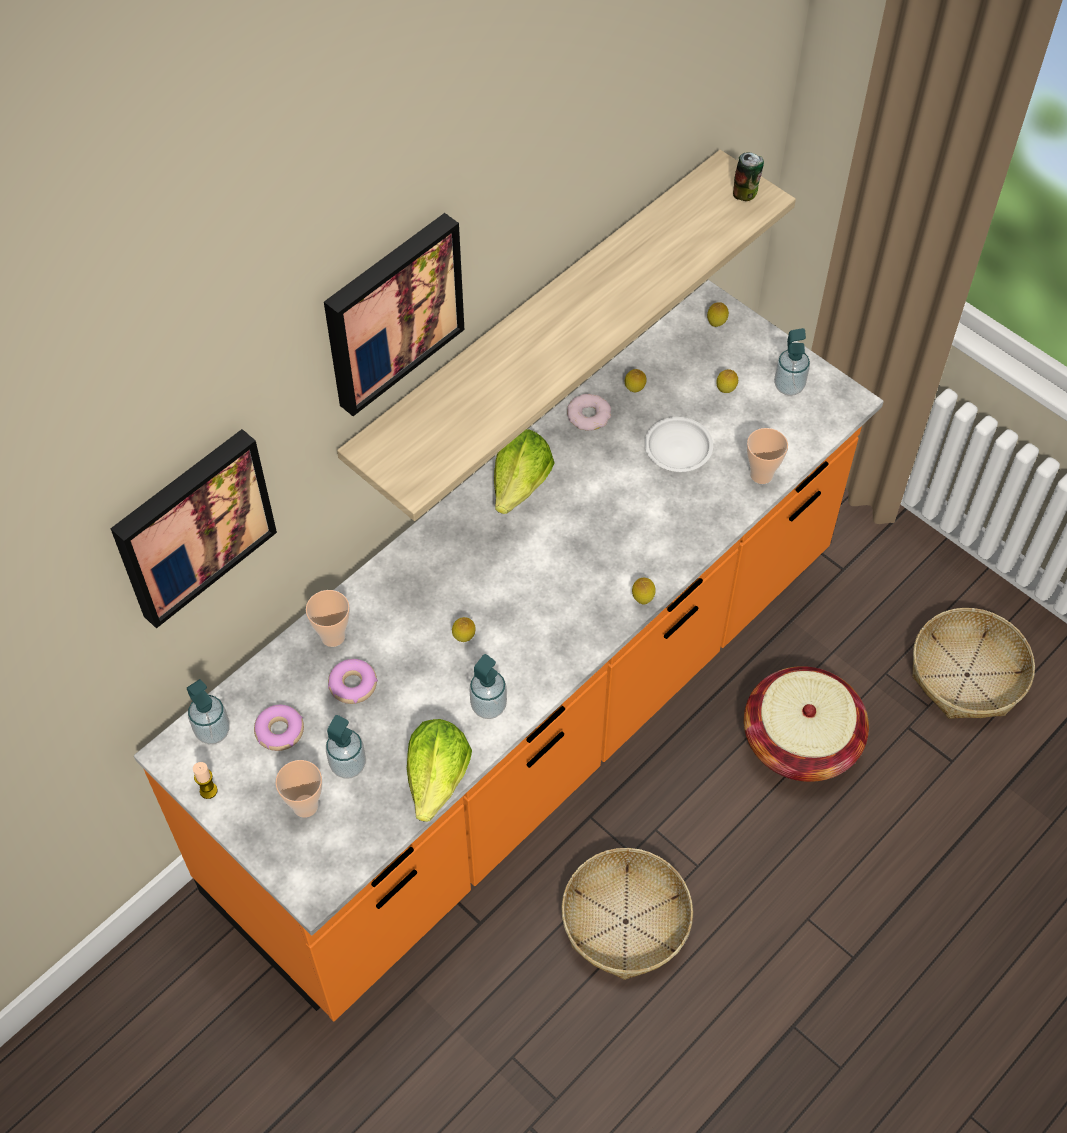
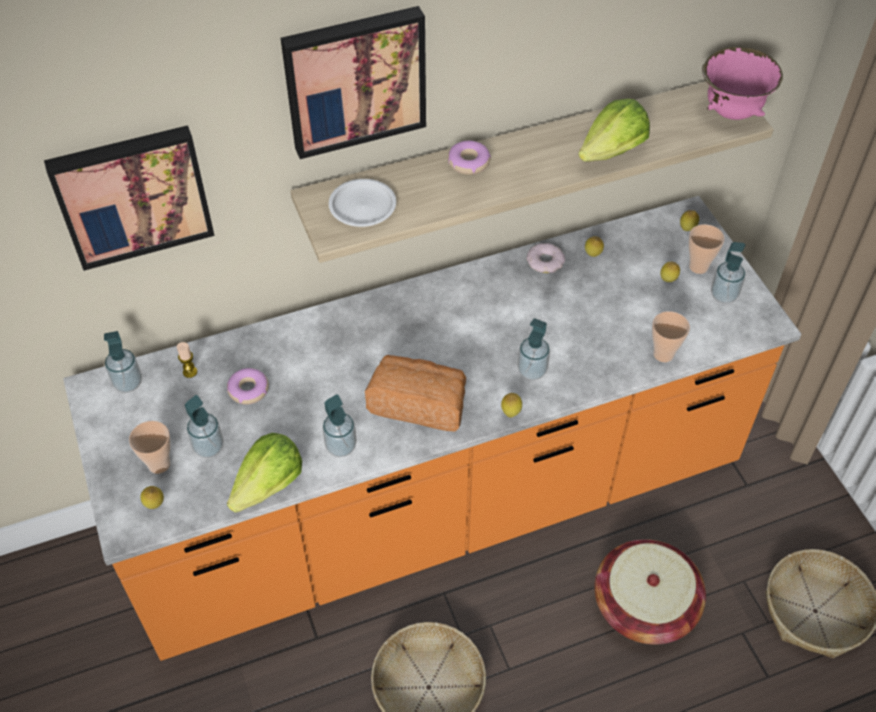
camera: 25 degrees right, 5 degrees down
candle [193,762,218,799] -> candle moved to [177,342,197,378]
donut [254,705,304,751] -> donut moved to [448,141,491,175]
cup [306,590,350,647] -> cup moved to [689,224,725,274]
lemon [452,617,476,642] -> lemon moved to [140,486,164,509]
lettuce [494,429,555,514] -> lettuce moved to [578,99,650,162]
white plate [645,417,713,472] -> white plate moved to [329,179,396,227]
can [733,152,764,201] -> pink bowl [702,47,783,120]
none -> bread [365,355,466,432]
none -> soap dispenser [518,318,550,380]

